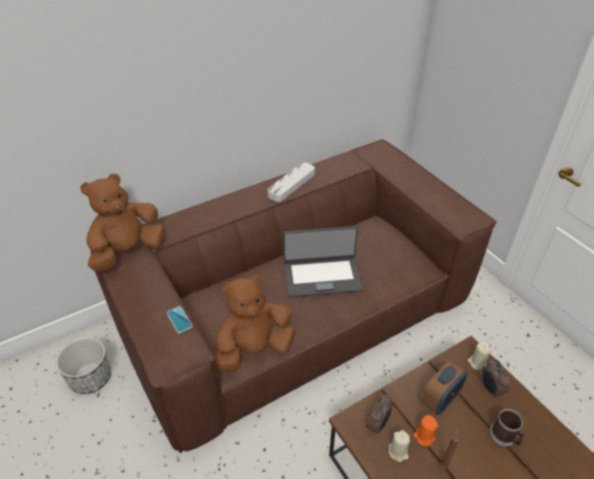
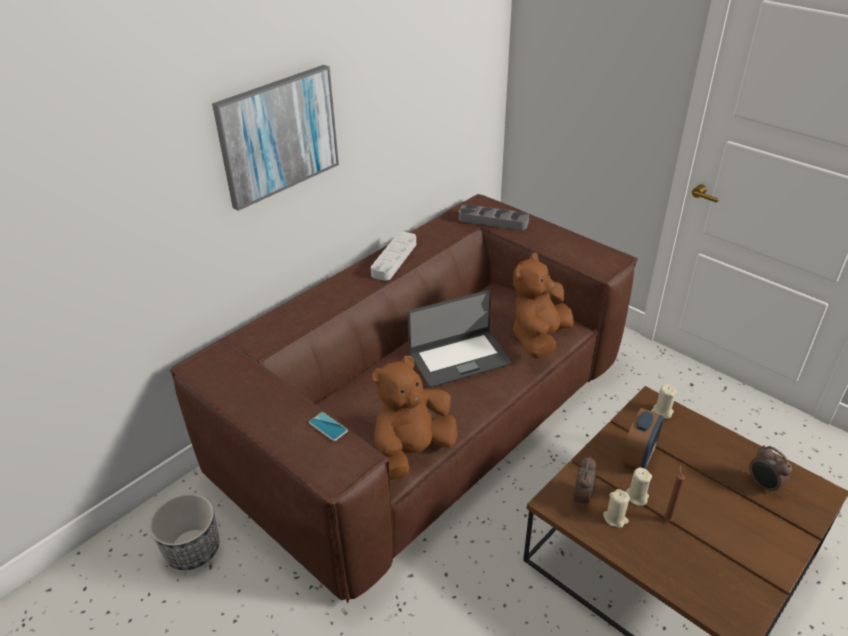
camera: 15 degrees left, 5 degrees down
brown plush toy [80,174,165,272] -> brown plush toy moved to [512,253,574,358]
orange candle [413,415,438,447] -> beige candle [626,467,652,506]
alarm clock [481,358,511,398] -> alarm clock moved to [749,445,792,495]
mug [490,409,526,447] -> none
none -> picture [212,65,339,211]
none -> grey tray [459,204,529,230]

